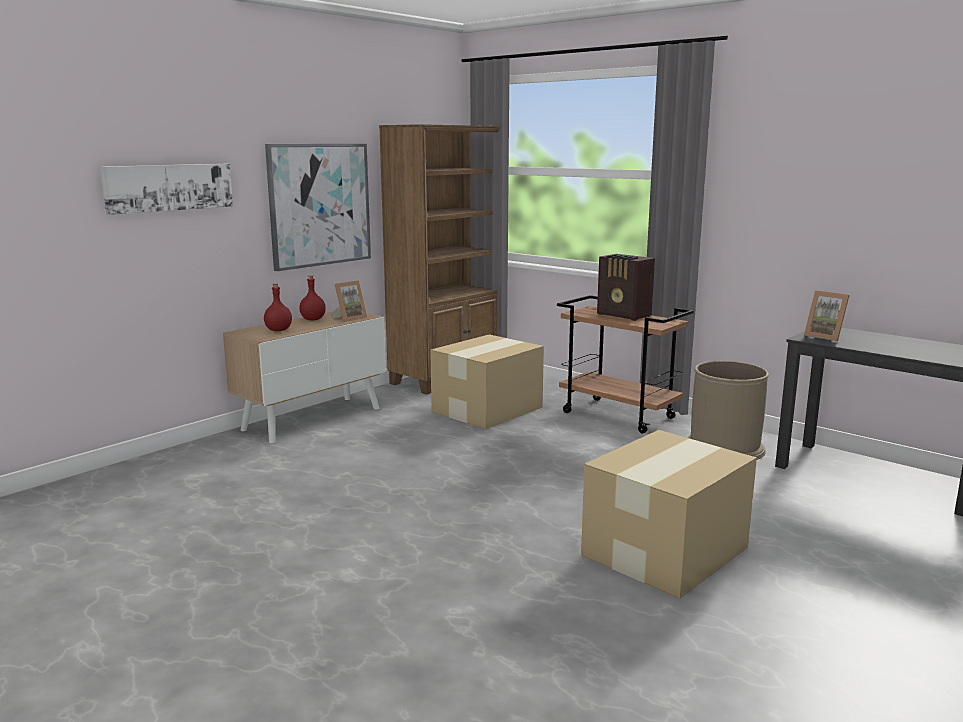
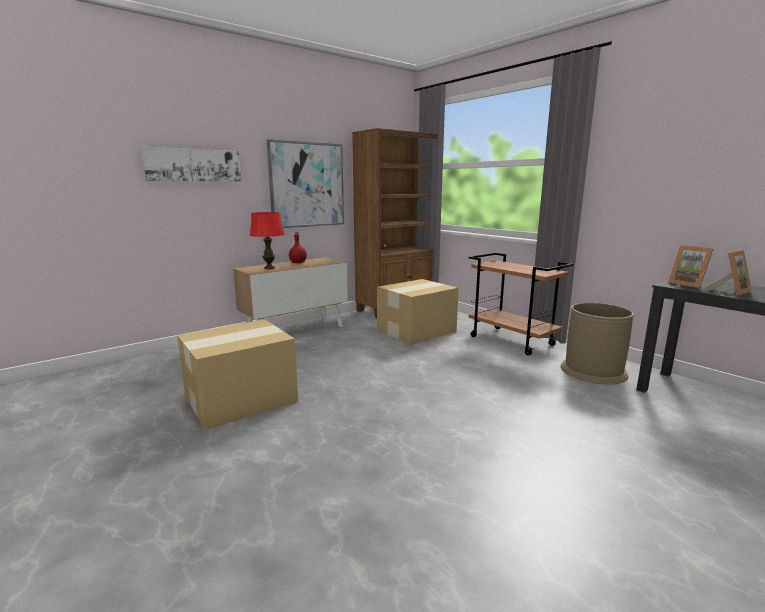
camera: 10 degrees right, 0 degrees up
red bottle [264,283,292,331] -> red table lamp [250,212,285,269]
picture frame [332,280,368,322] -> picture frame moved to [706,250,752,295]
cardboard box [581,430,757,599] -> cardboard box moved to [177,320,298,430]
radio [597,254,655,321] -> none

